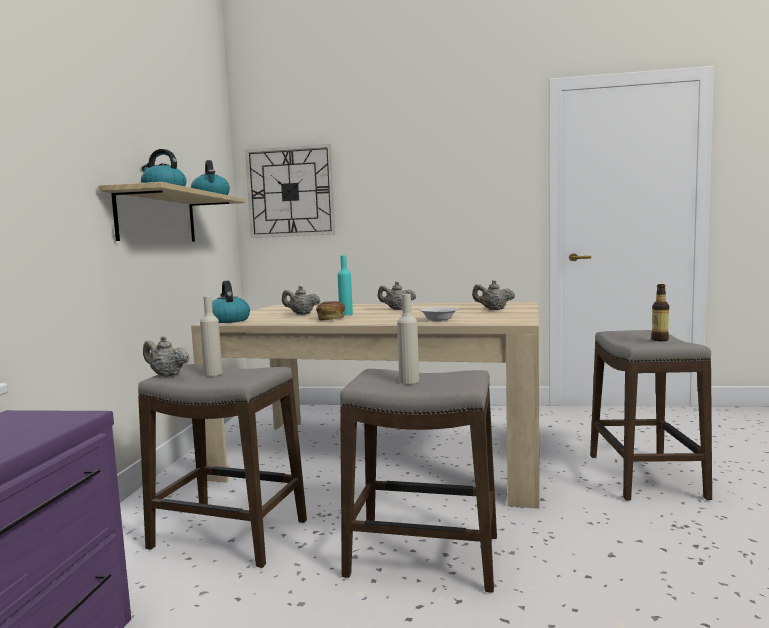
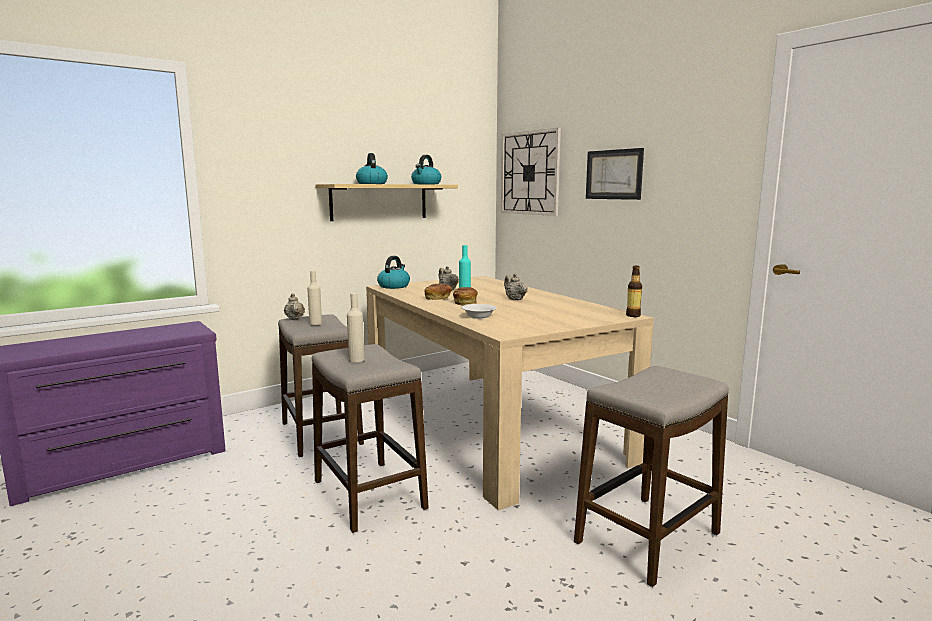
camera: 45 degrees right, 5 degrees up
beige teapot [472,280,515,310] -> none
bottle [651,284,669,341] -> bottle moved to [626,266,642,317]
none -> bread [453,287,478,305]
none -> picture [586,148,644,200]

